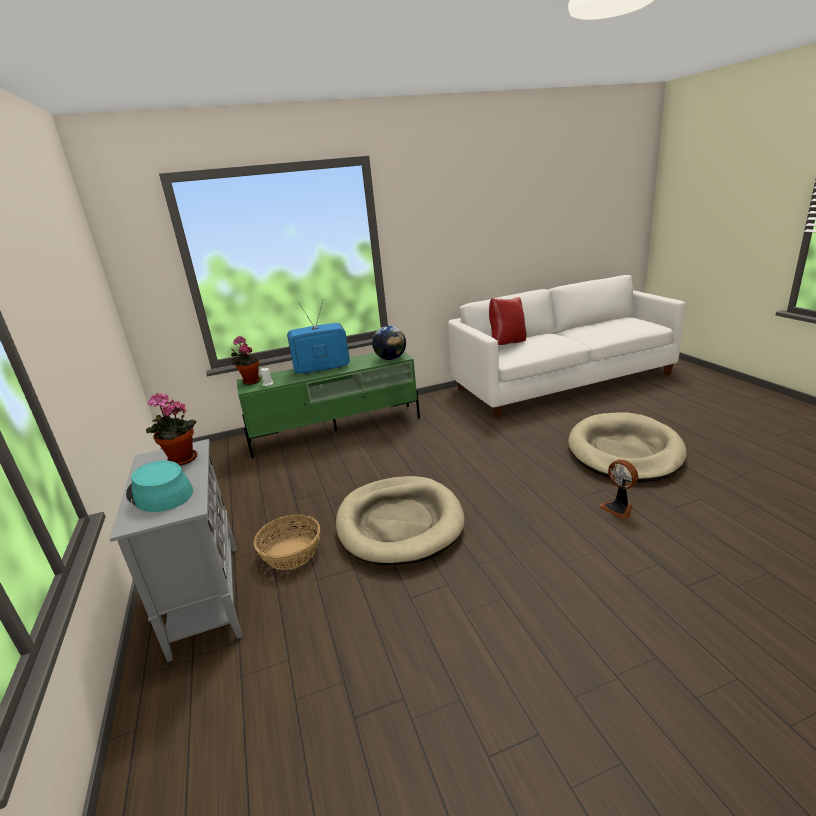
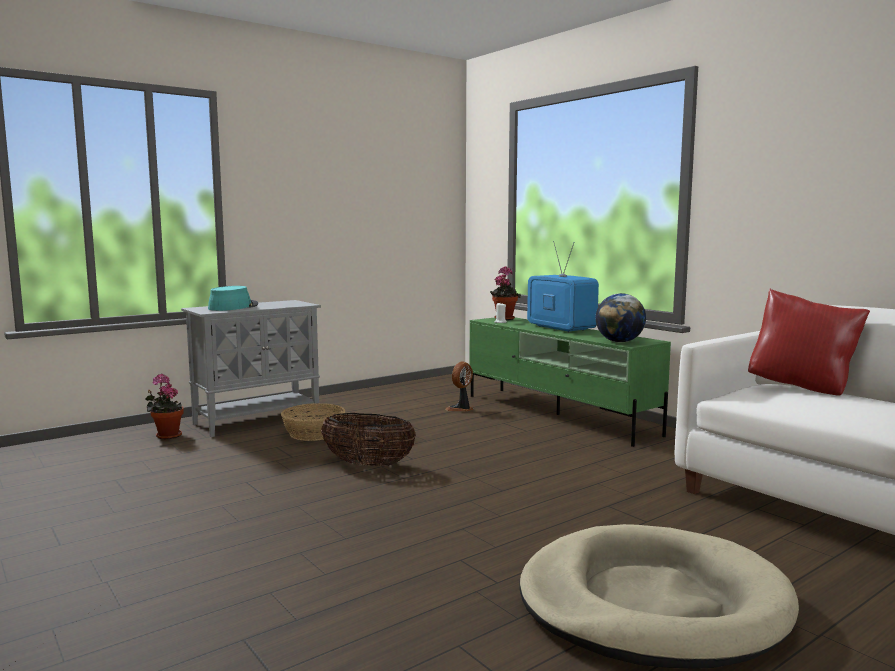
camera: 70 degrees right, 15 degrees down
potted plant [146,393,197,466] -> potted plant moved to [146,374,184,439]
beige dog bed [336,476,465,565] -> basket [321,413,416,466]
fan [600,459,638,519] -> fan moved to [445,361,473,411]

